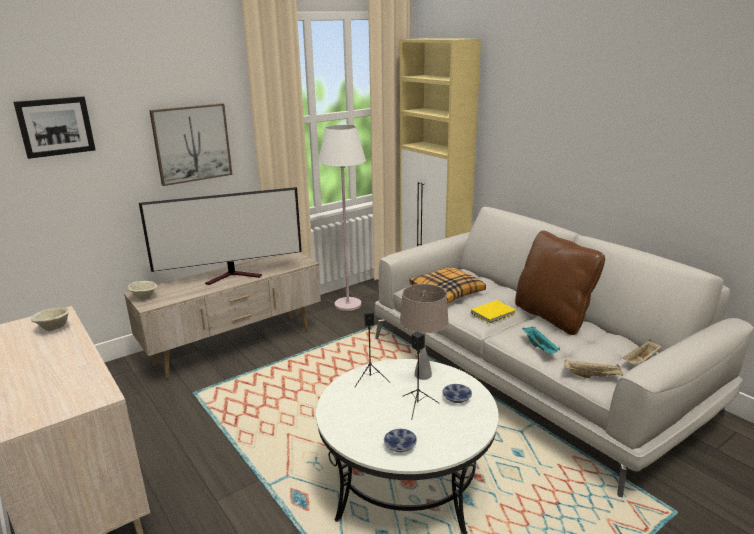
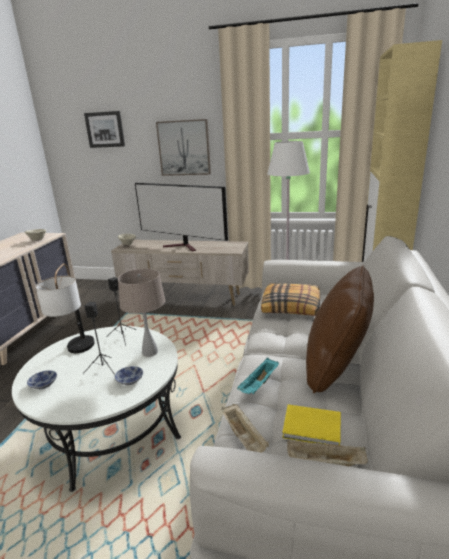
camera: 50 degrees right, 0 degrees up
yellow book [471,300,516,324] -> yellow book moved to [282,405,341,445]
none -> table lamp [36,263,95,353]

